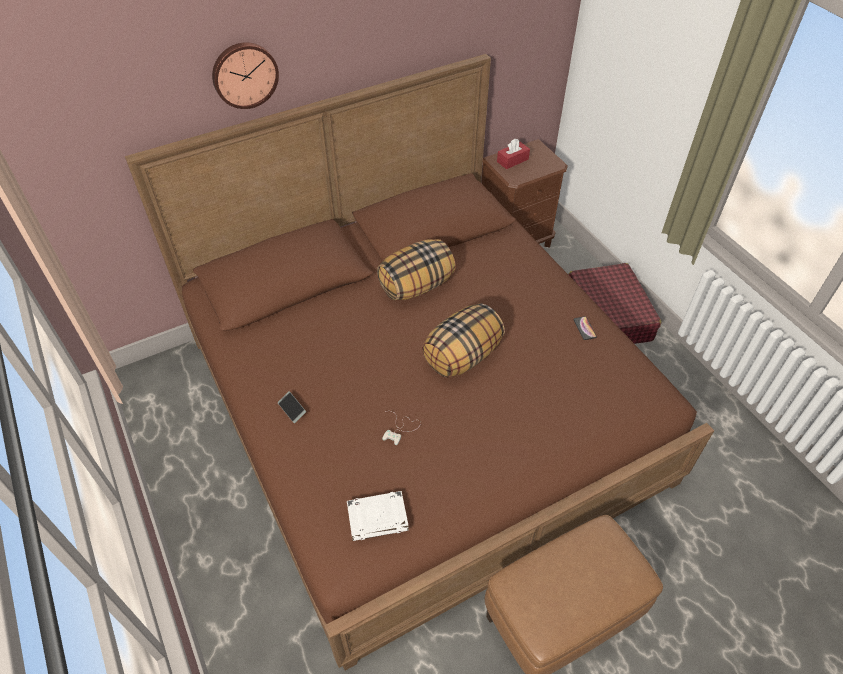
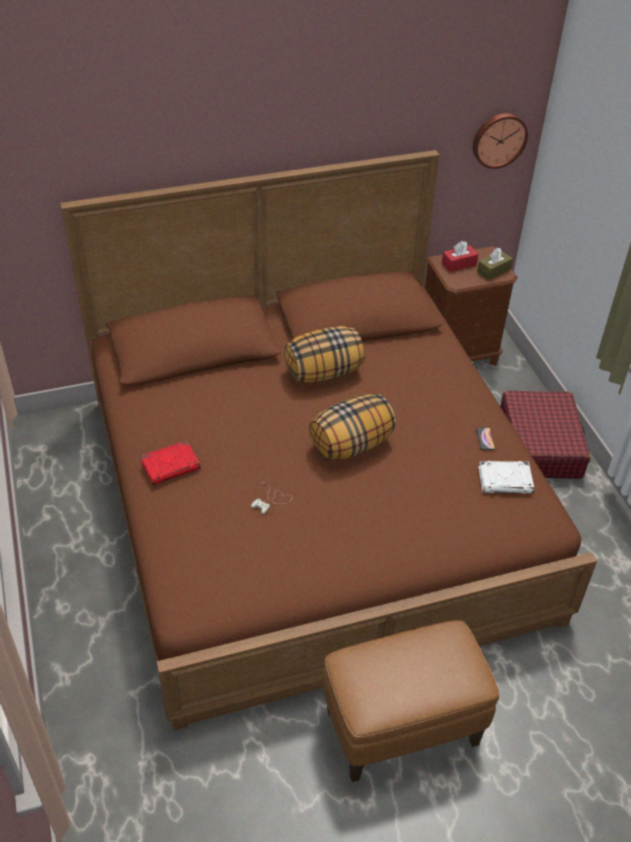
camera: 10 degrees right, 5 degrees down
wall clock [212,42,279,109] -> wall clock moved to [473,113,528,169]
phone [278,391,306,423] -> red book [140,441,201,485]
white book [347,491,409,541] -> white book moved to [478,461,534,494]
none -> brown tissue box [477,248,513,280]

